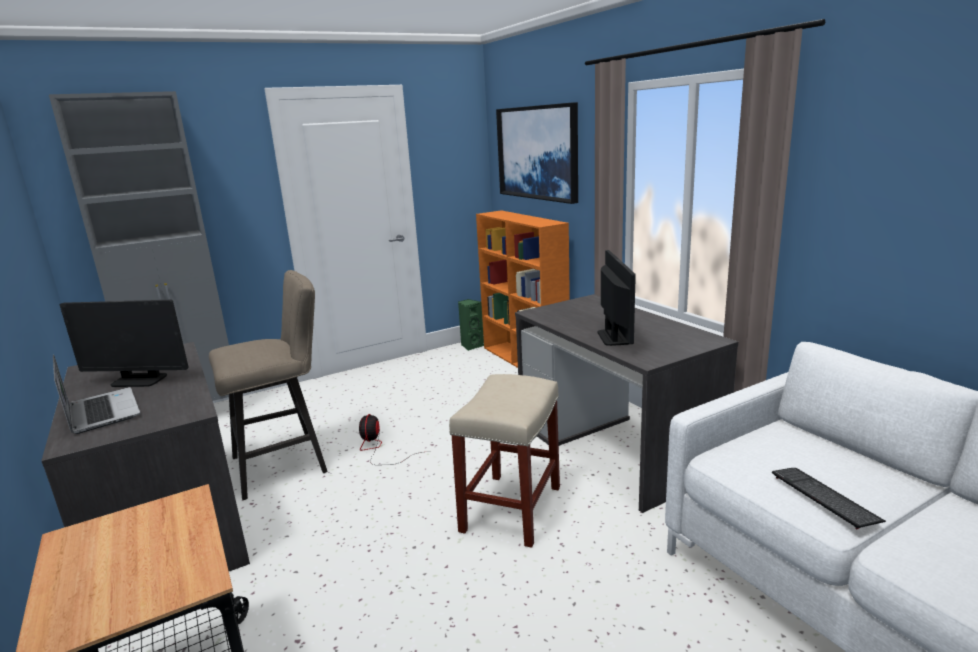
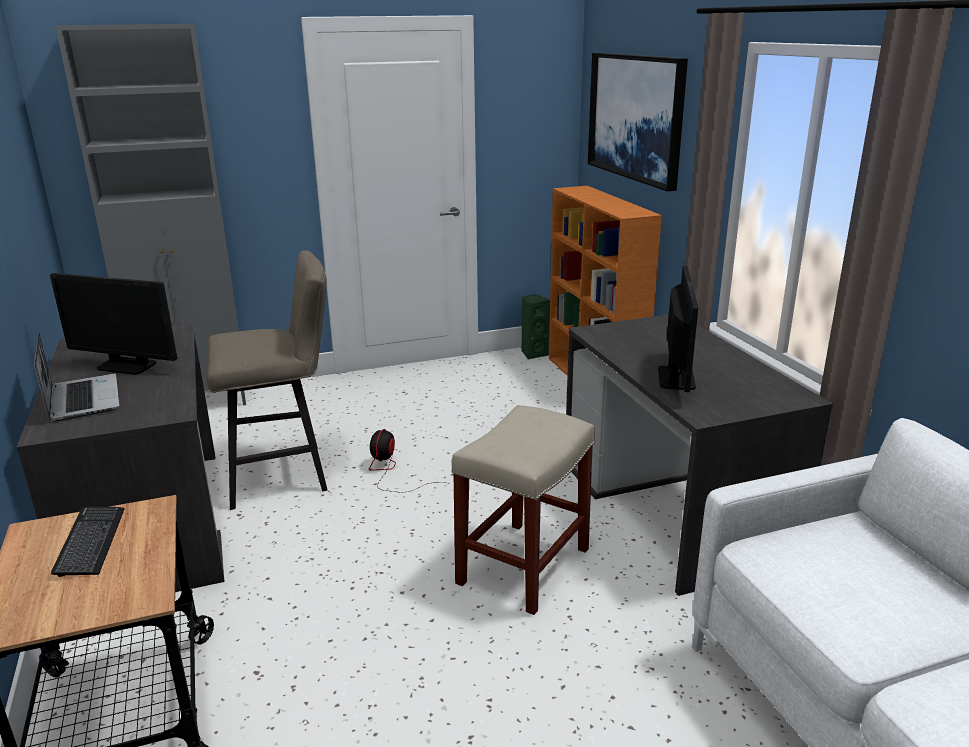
camera: 10 degrees right, 5 degrees up
keyboard [772,468,886,530] -> keyboard moved to [51,507,125,577]

